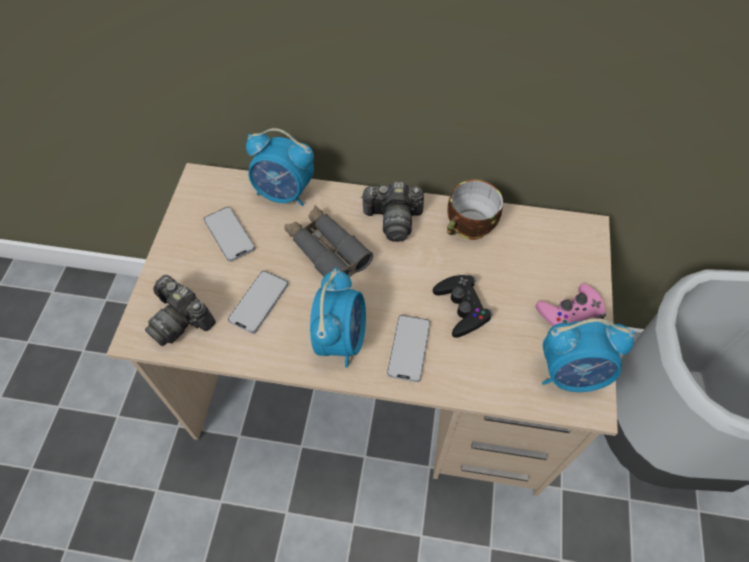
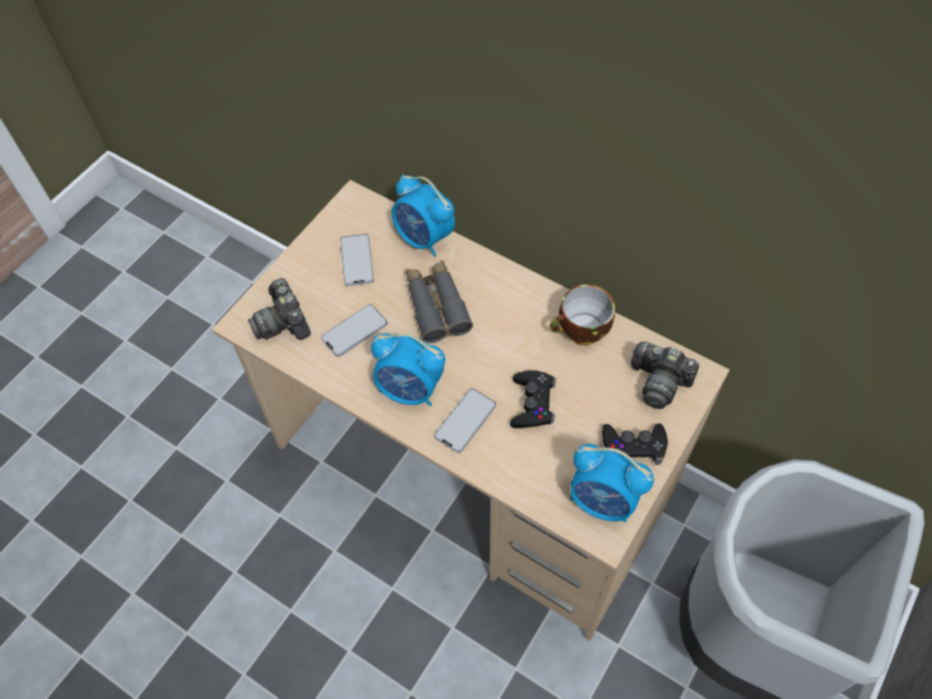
camera: 25 degrees right, 0 degrees up
alarm clock [310,268,366,368] -> alarm clock turned 75 degrees clockwise [371,333,445,406]
camera [361,182,424,242] -> camera moved to [631,342,699,409]
pink game controller [535,284,606,326] -> black game controller [602,423,668,465]

